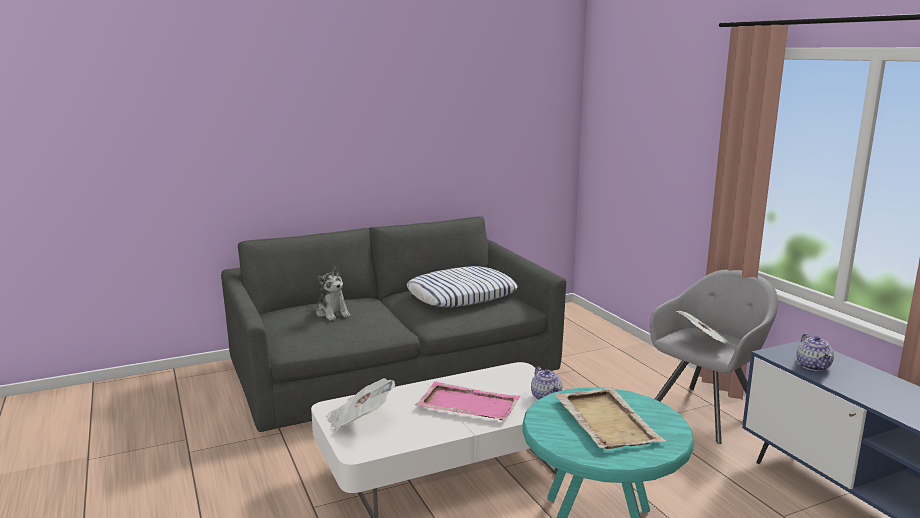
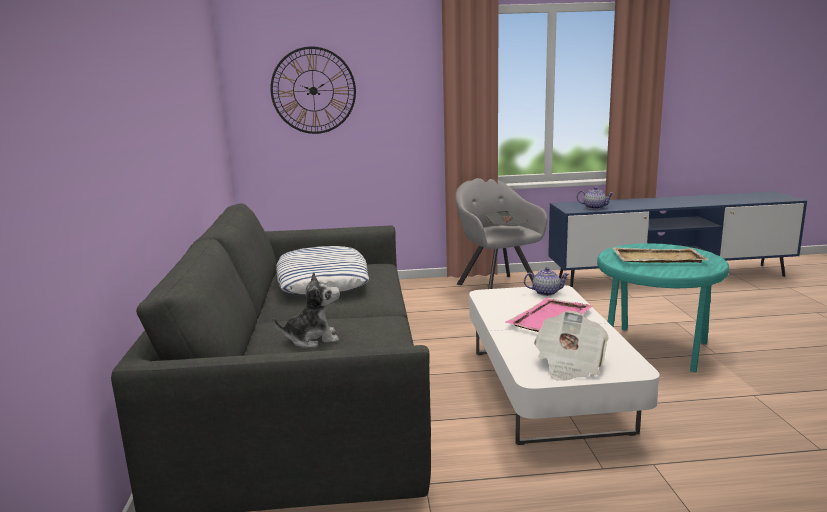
camera: 70 degrees left, 0 degrees up
none -> wall clock [270,46,356,134]

